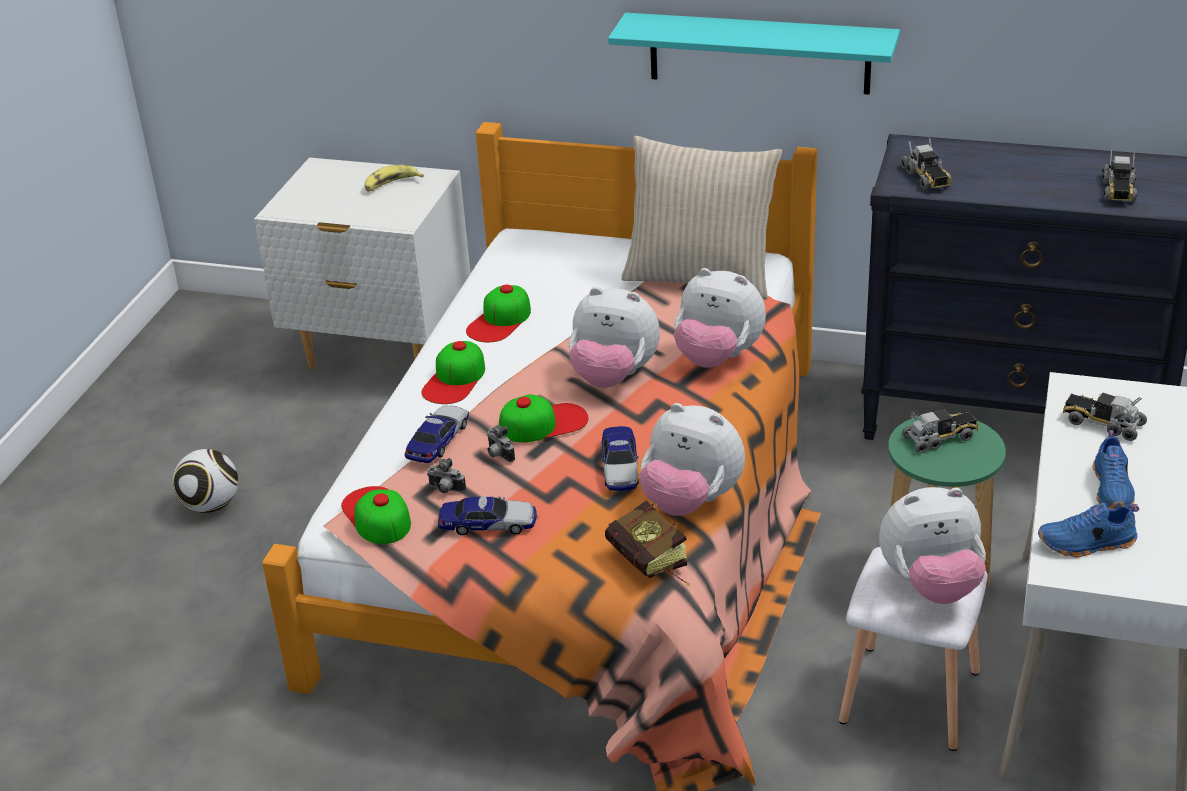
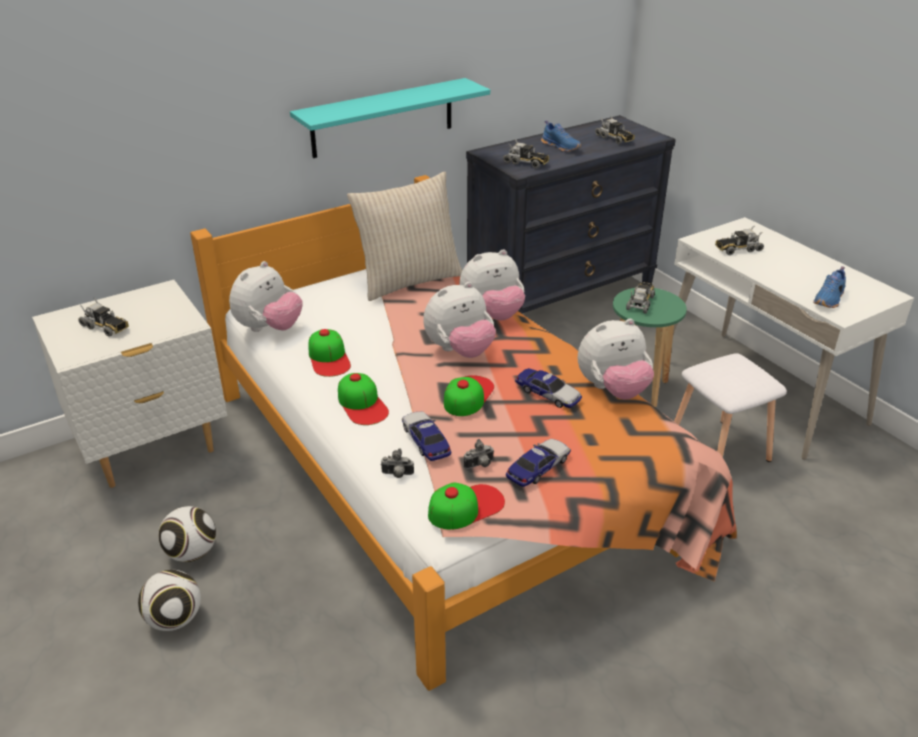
camera: 50 degrees left, 0 degrees up
cap [341,486,411,544] -> cap turned 135 degrees clockwise [428,483,505,529]
banana [365,165,424,192] -> none
camera [487,425,515,462] -> camera moved to [381,449,414,478]
book [605,501,689,586] -> none
plush toy [879,487,986,604] -> plush toy moved to [229,261,303,332]
blue shoe [1093,430,1135,509] -> blue shoe moved to [541,120,581,152]
none -> toy truck [78,298,129,337]
none -> football [159,506,216,562]

